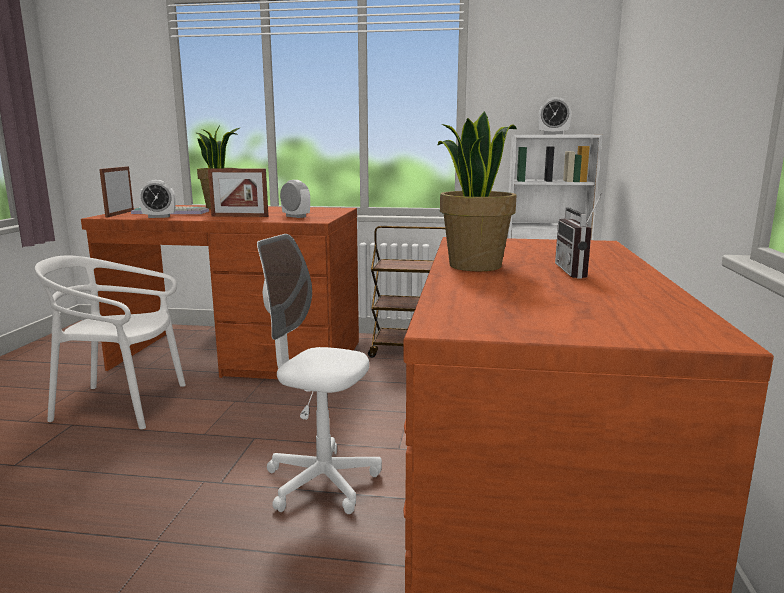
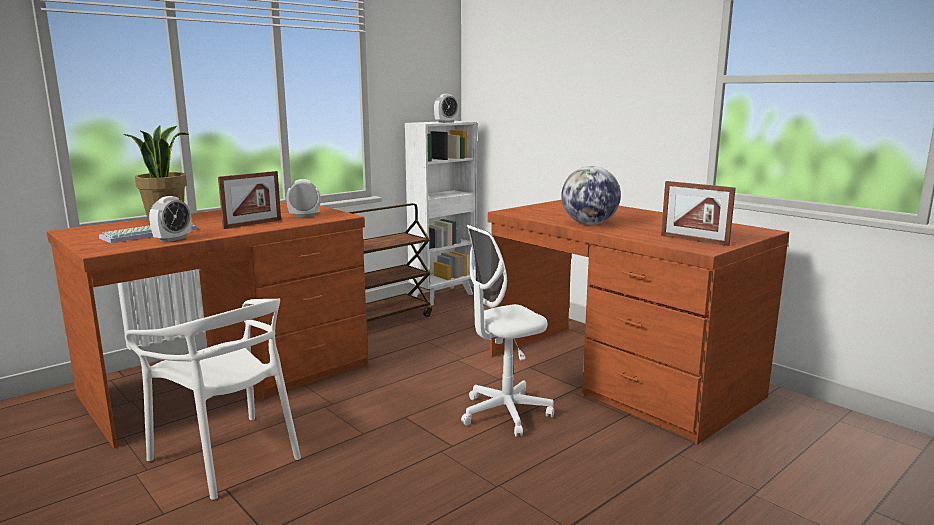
camera: 50 degrees left, 0 degrees up
white chair [35,256,186,429] -> white chair turned 90 degrees counterclockwise [125,299,301,500]
picture frame [99,166,134,217] -> picture frame moved to [661,181,736,246]
potted plant [438,111,517,271] -> globe [561,166,621,225]
radio [555,193,602,278] -> none

